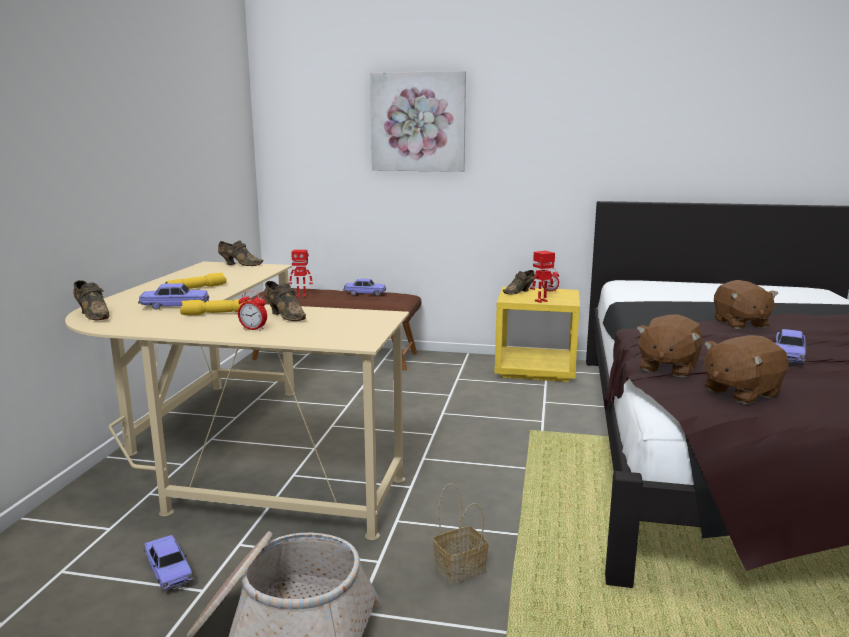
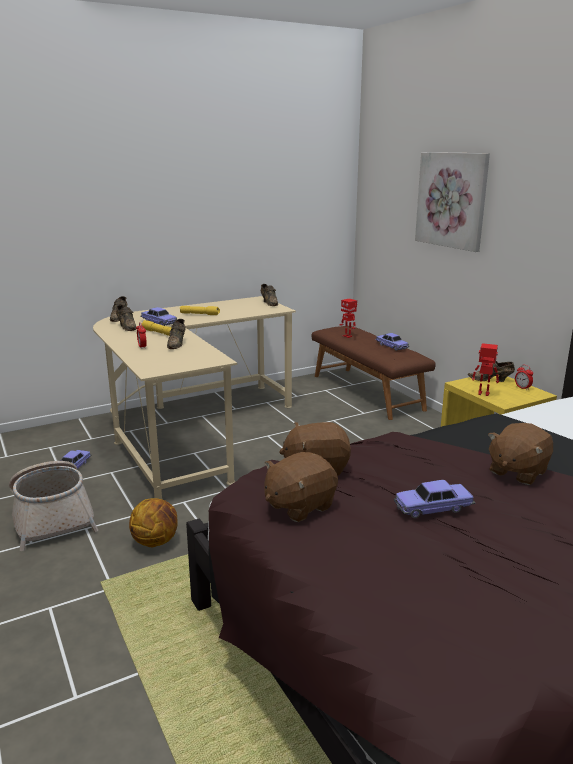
camera: 50 degrees right, 5 degrees up
basket [433,483,488,585] -> basketball [129,498,178,547]
brown plush toy [704,335,789,404] -> brown plush toy turned 60 degrees counterclockwise [264,452,338,522]
none -> brown shoe [116,305,136,331]

